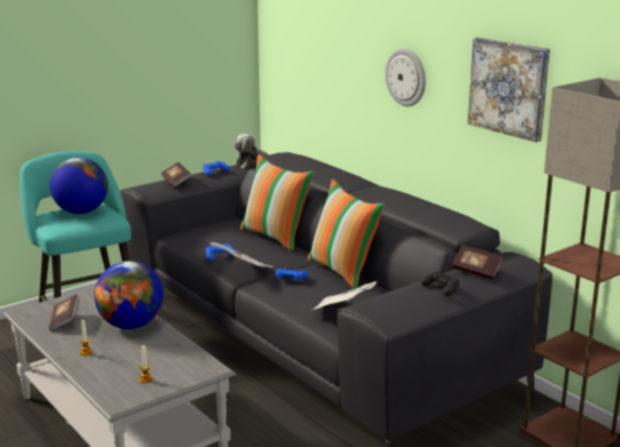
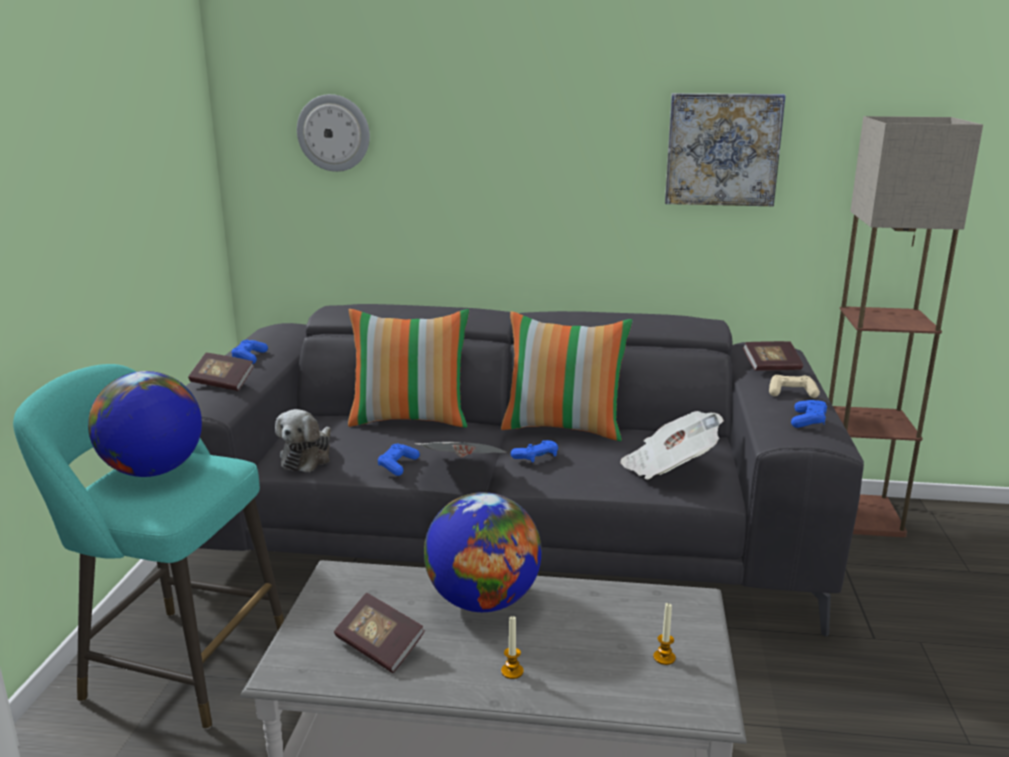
camera: 45 degrees left, 0 degrees up
plush toy [234,134,269,169] -> plush toy moved to [275,409,331,472]
wall clock [385,48,426,107] -> wall clock moved to [297,94,370,172]
black game controller [421,271,459,296] -> beige game controller [769,375,820,398]
none -> blue game controller [791,400,827,428]

